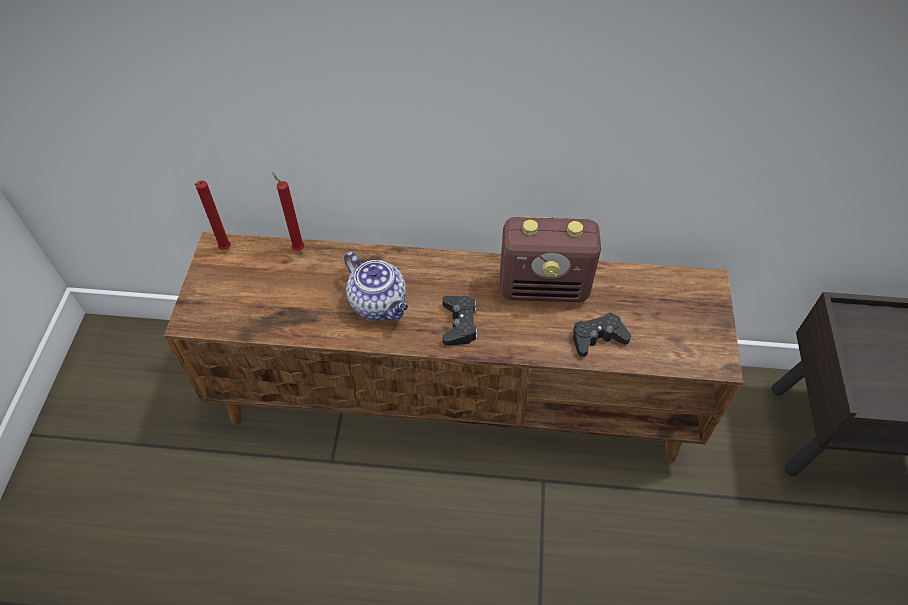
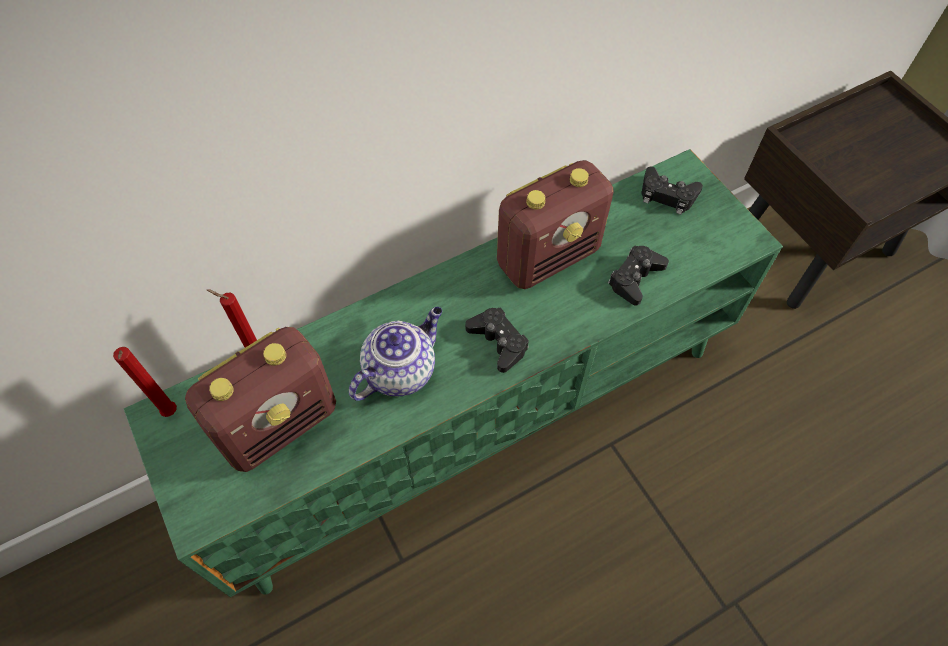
camera: 35 degrees left, 5 degrees up
brown tv stand [164,232,743,463] -> green tv stand [124,149,783,597]
teapot [344,252,408,320] -> teapot turned 60 degrees counterclockwise [349,307,442,401]
none -> radio [185,327,336,472]
none -> black game controller [641,167,703,215]

